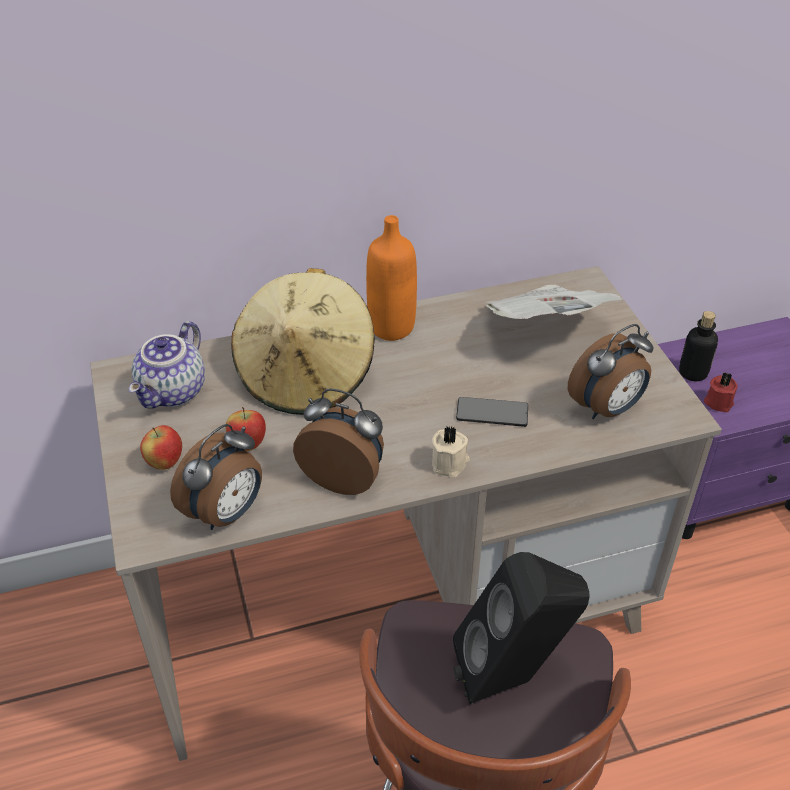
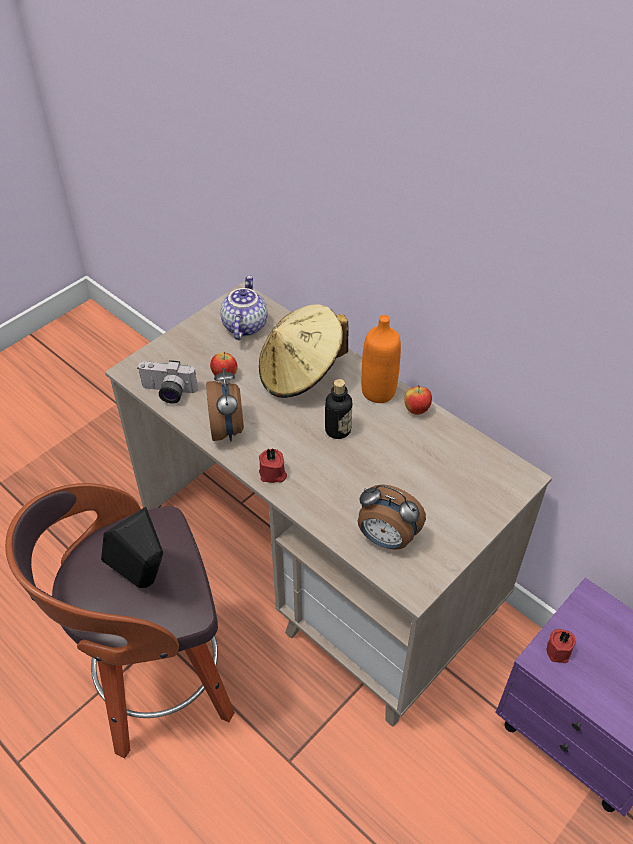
camera: 60 degrees right, 5 degrees up
teapot [129,321,205,409] -> teapot turned 105 degrees clockwise [220,275,267,340]
apple [140,425,182,470] -> apple moved to [404,385,432,415]
alarm clock [170,424,262,530] -> camera [138,360,198,404]
beige candle [432,426,470,478] -> red candle [259,449,287,483]
phone [456,397,528,427] -> none
newspaper [486,284,622,319] -> none
bottle [679,311,718,381] -> bottle moved to [325,379,352,439]

